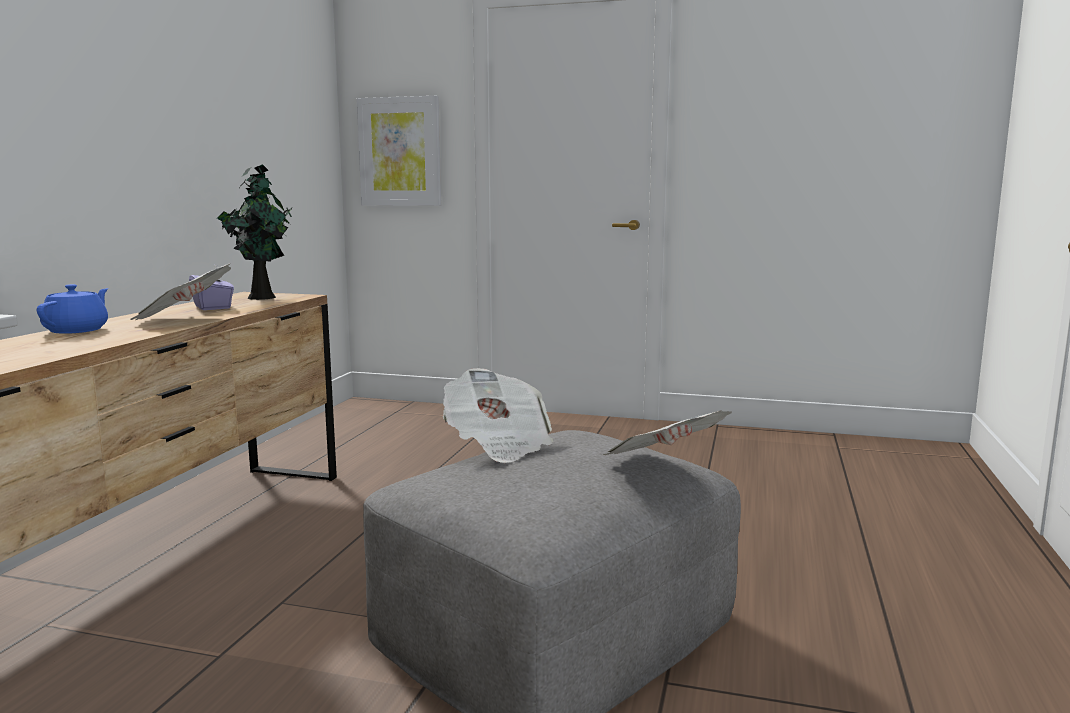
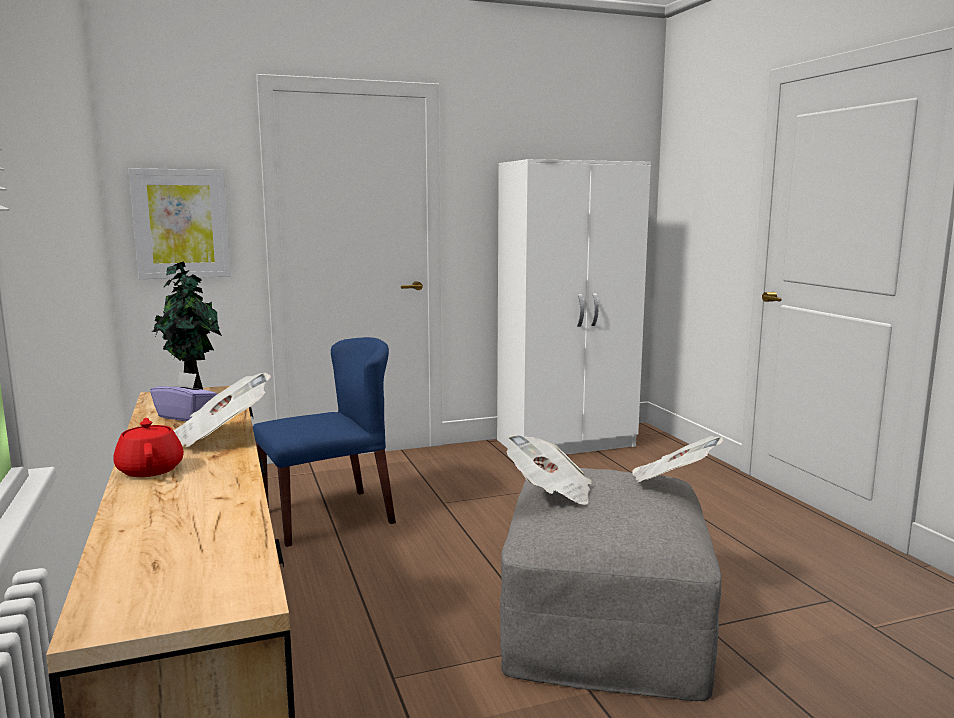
camera: 35 degrees left, 0 degrees up
blue teapot [37,284,108,334] -> red teapot [113,418,184,477]
none -> blue chair [253,337,396,547]
none -> white wardrobe [497,159,651,455]

